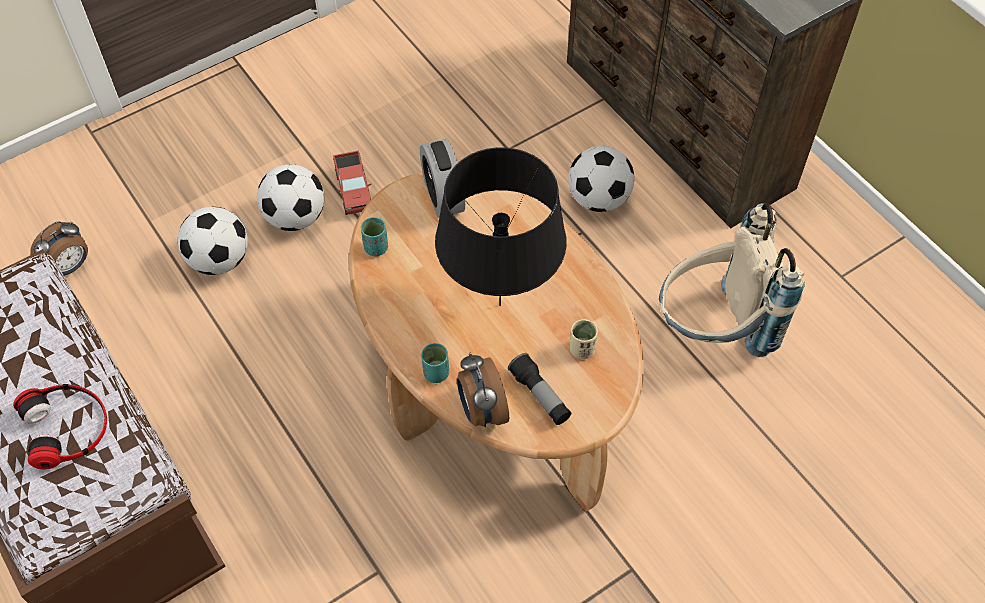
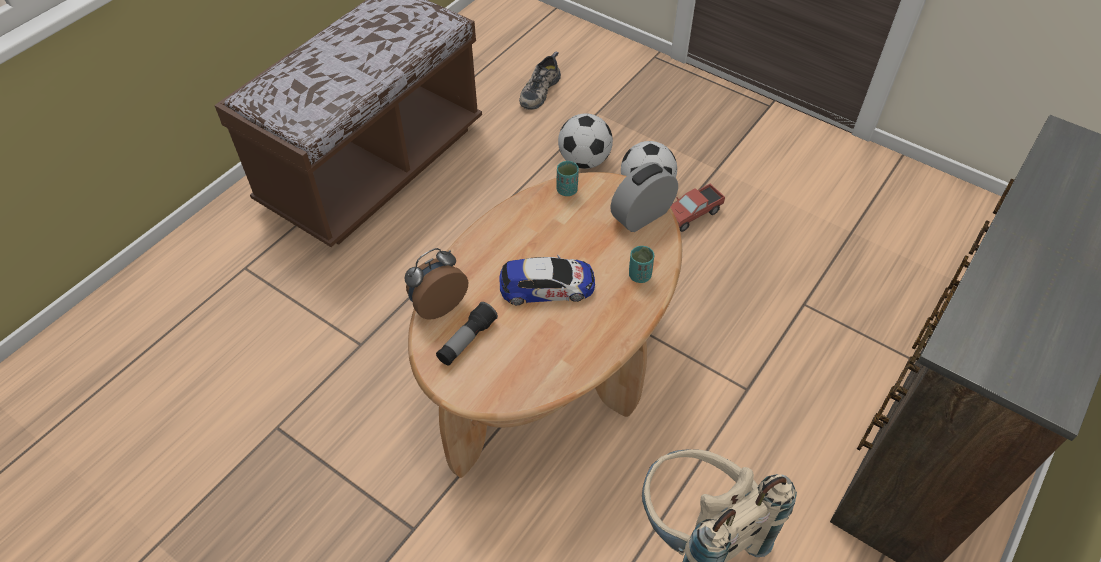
camera: 70 degrees right, 5 degrees down
headphones [13,384,107,470] -> none
alarm clock [30,221,88,276] -> shoe [519,51,561,110]
turquoise cup [421,343,449,383] -> turquoise cup moved to [629,246,654,283]
black table lamp [435,147,567,306] -> toy car [499,255,595,305]
football [568,146,634,212] -> none
beige cup [570,319,598,359] -> none

